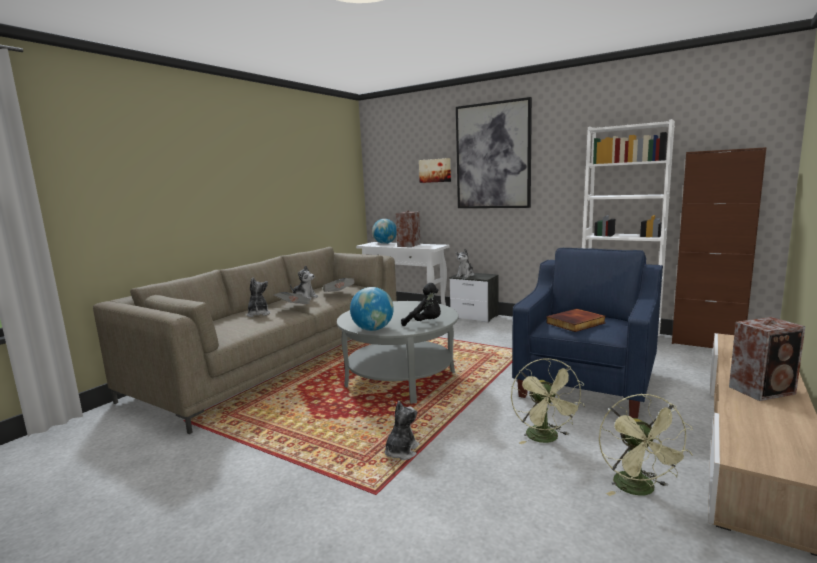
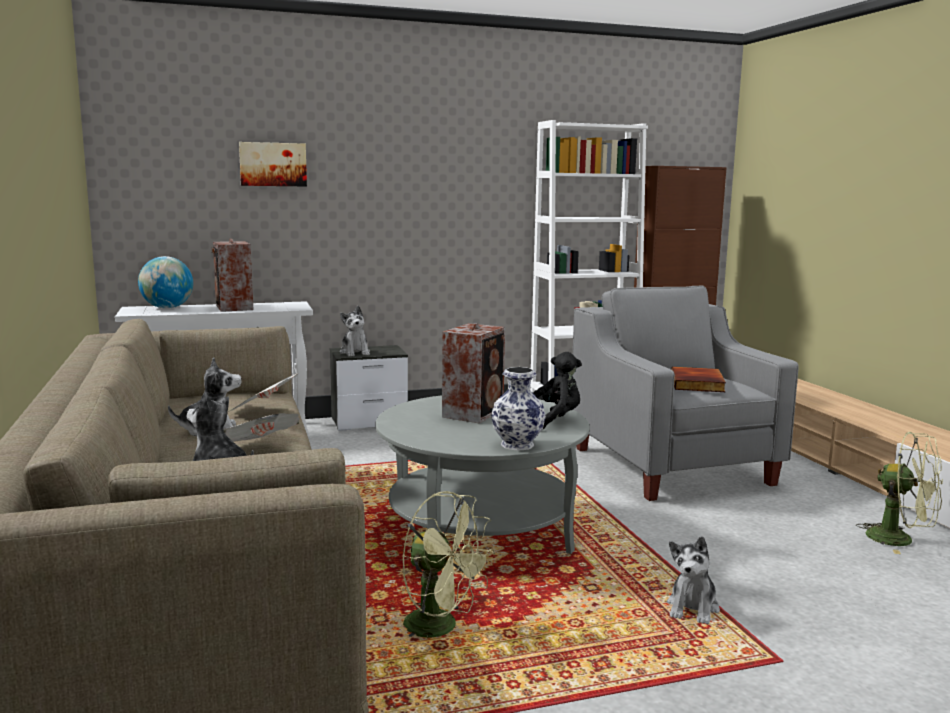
camera: 50 degrees left, 0 degrees up
globe [350,287,394,331] -> vase [491,367,546,451]
plush toy [385,401,420,460] -> plush toy turned 135 degrees counterclockwise [667,536,720,624]
picture [456,97,532,208] -> none
green fan [511,358,585,444] -> green fan moved to [402,491,495,638]
blue armchair [512,248,663,419] -> grey armchair [573,285,799,501]
speaker [729,317,806,401] -> speaker moved to [442,323,505,423]

